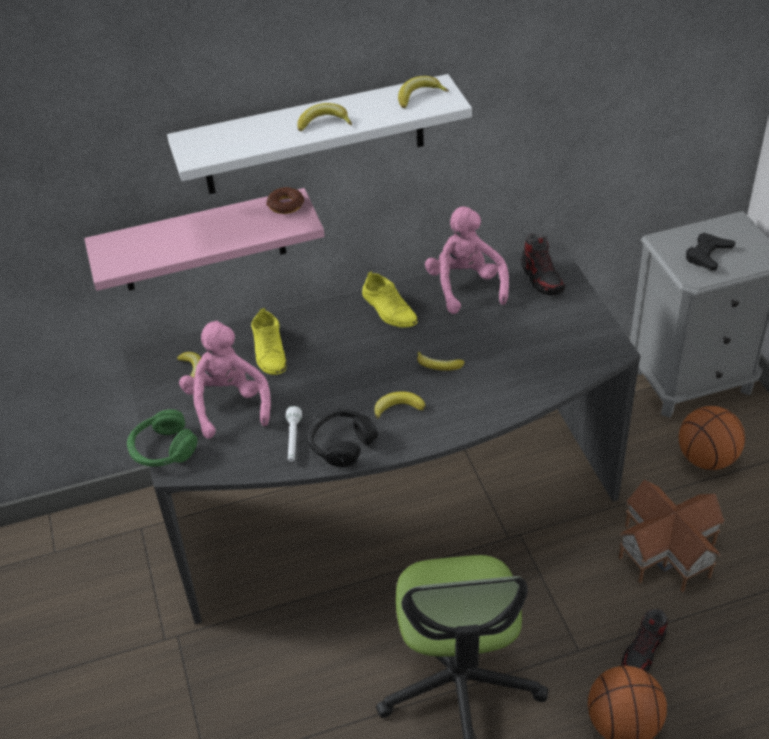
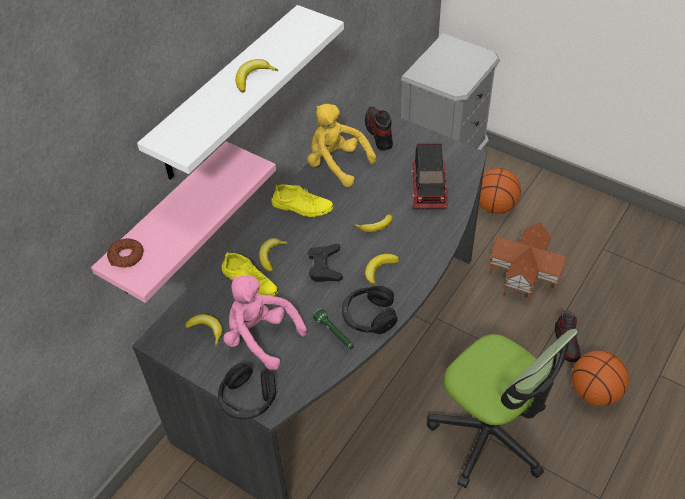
camera: 40 degrees left, 5 degrees up
green headphones [127,409,198,466] -> black headphones [218,363,276,420]
donut [266,187,304,214] -> donut moved to [107,238,144,268]
white flashlight [286,406,302,462] -> green flashlight [312,308,354,349]
banana [398,76,449,108] -> banana moved to [259,238,289,272]
pink plush toy [425,206,509,314] -> yellow plush toy [307,104,376,187]
shoe [521,233,565,295] -> shoe turned 135 degrees counterclockwise [365,107,393,150]
black game controller [686,233,735,270] -> black game controller moved to [308,244,343,282]
none -> toy truck [411,143,449,209]

